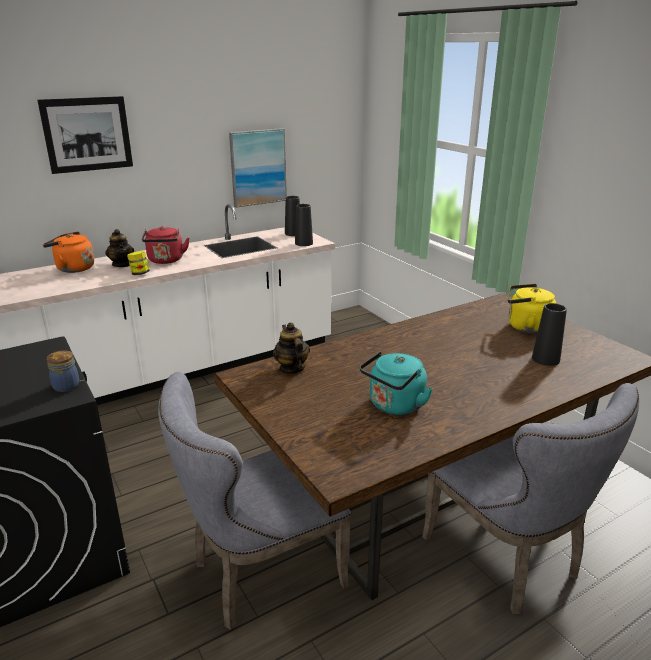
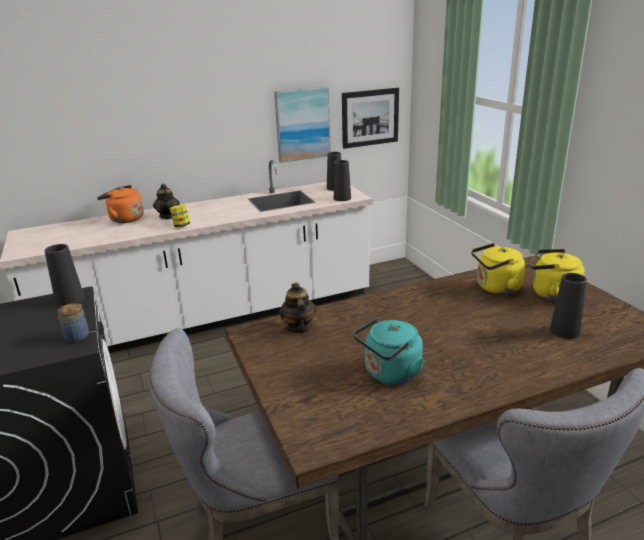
camera: 10 degrees right, 0 degrees up
picture [37,96,133,174] -> picture moved to [342,88,399,149]
red kettle [142,226,190,264] -> none
none -> black vase [44,244,85,307]
none -> yellow kettle [471,243,525,294]

